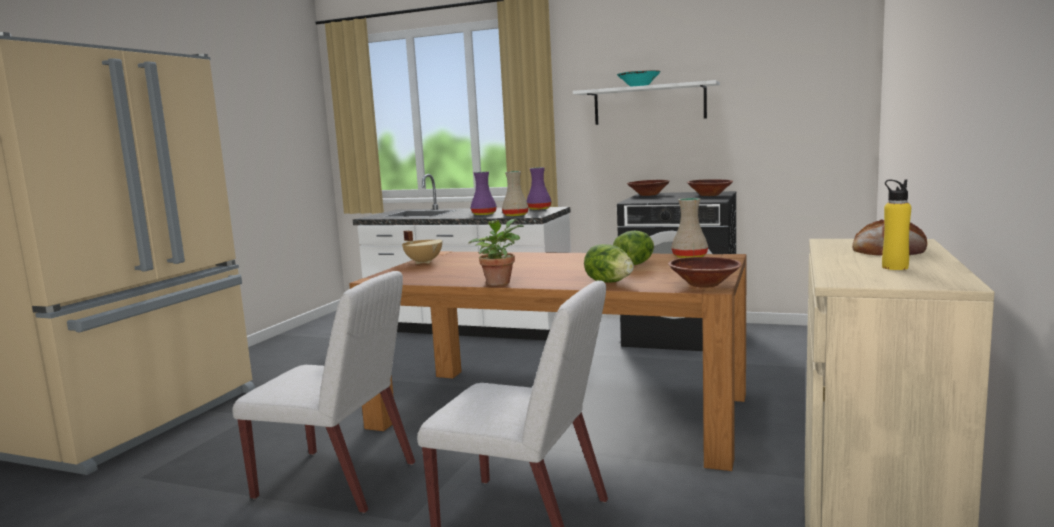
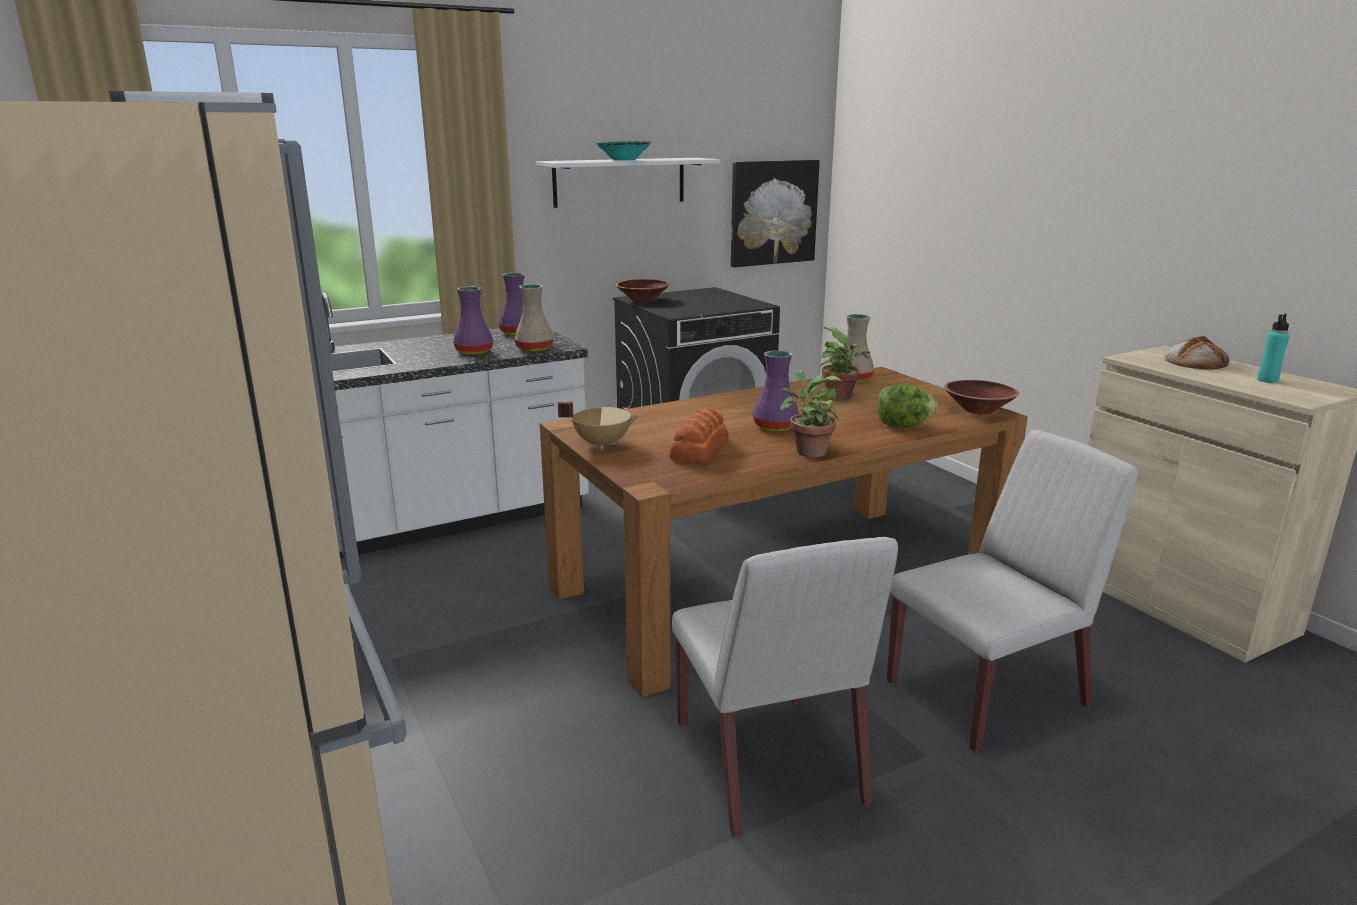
camera: 50 degrees left, 10 degrees up
white chair [233,271,415,513] -> white chair turned 105 degrees clockwise [672,537,898,837]
lettuce [613,231,654,265] -> potted plant [819,327,870,400]
brown bowl [687,179,733,196] -> none
yellow bottle [882,179,911,270] -> turquoise bottle [1257,314,1289,383]
none -> bread [669,409,729,464]
none -> picture [731,160,820,267]
none -> purple vase [752,350,799,431]

